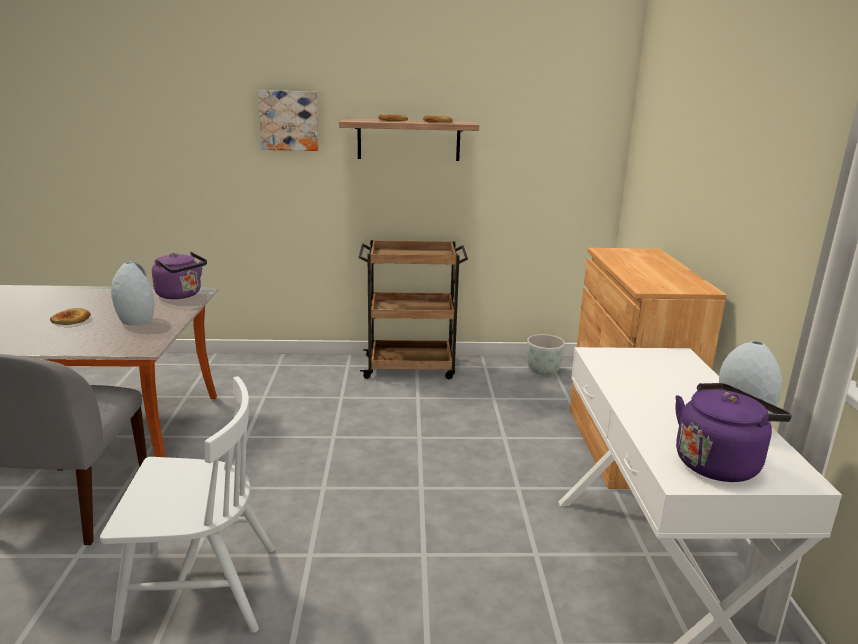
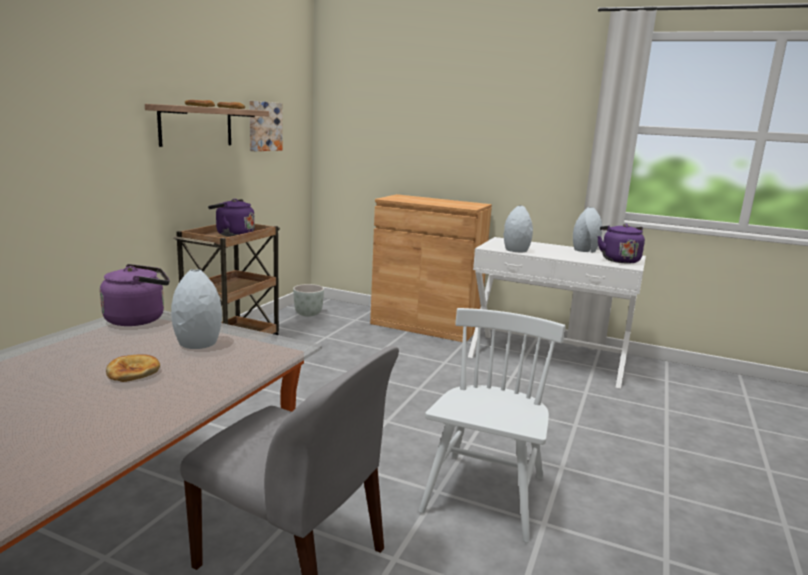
camera: 65 degrees left, 5 degrees down
picture [258,90,319,151] -> picture moved to [249,101,283,151]
none -> purple kettle [208,199,255,237]
none -> grey vase [504,205,533,252]

